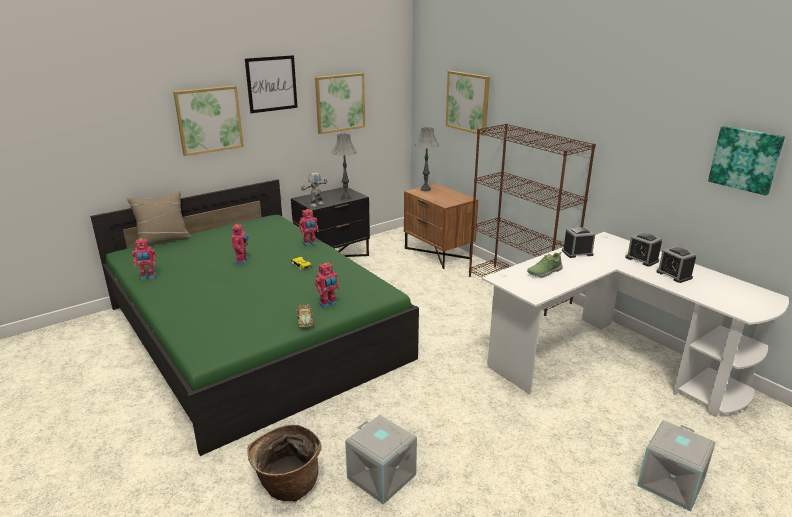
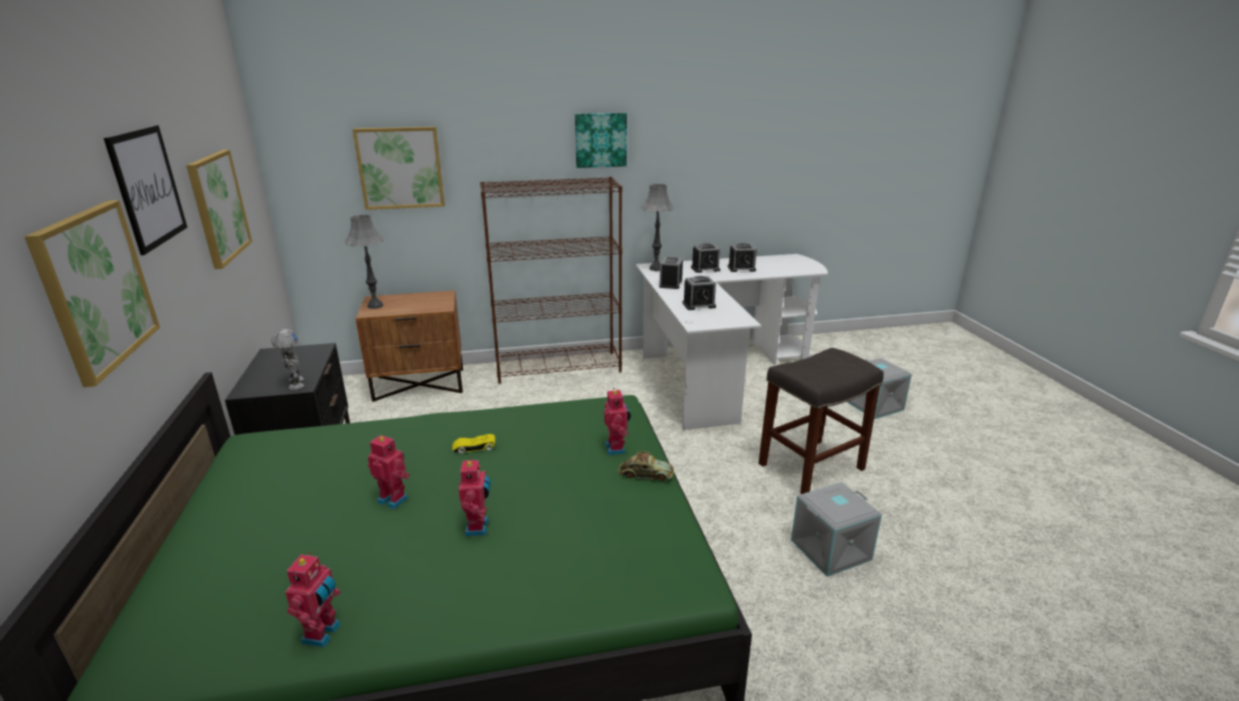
camera: 65 degrees left, 0 degrees up
beige pillow [127,191,191,246] -> none
basket [247,425,321,501] -> none
toy robot [299,209,319,247] -> toy robot moved to [458,457,491,536]
grey table lamp [331,133,357,200] -> grey table lamp moved to [641,184,675,271]
shoe [527,252,563,278] -> alarm clock [682,276,716,310]
picture [708,126,785,195] -> picture moved to [575,113,627,168]
none -> grey stool [759,348,884,494]

